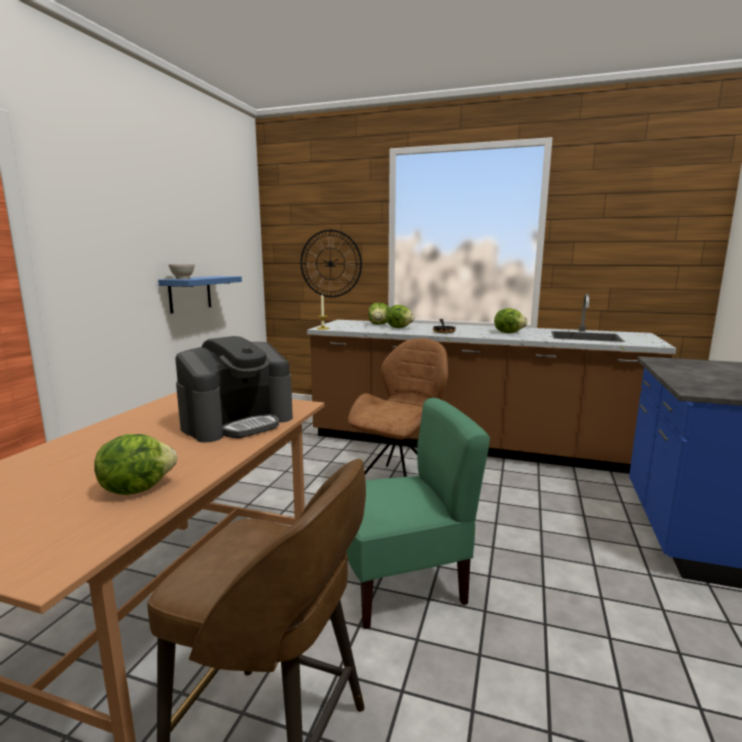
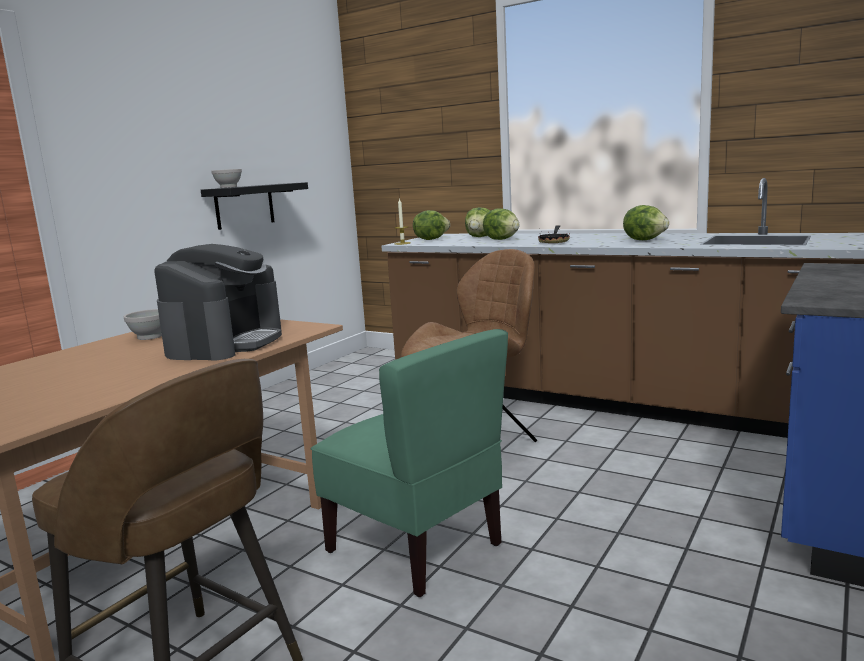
camera: 15 degrees right, 0 degrees up
lettuce [94,434,177,495] -> lettuce moved to [413,210,450,240]
blue shelf [158,276,242,313] -> black shelf [201,182,308,230]
coffee machine [175,336,293,443] -> coffee machine turned 45 degrees counterclockwise [154,244,282,361]
wall clock [300,230,362,297] -> none
green chair [347,398,490,629] -> green chair turned 45 degrees clockwise [311,329,508,597]
none -> white bowl [124,309,162,340]

